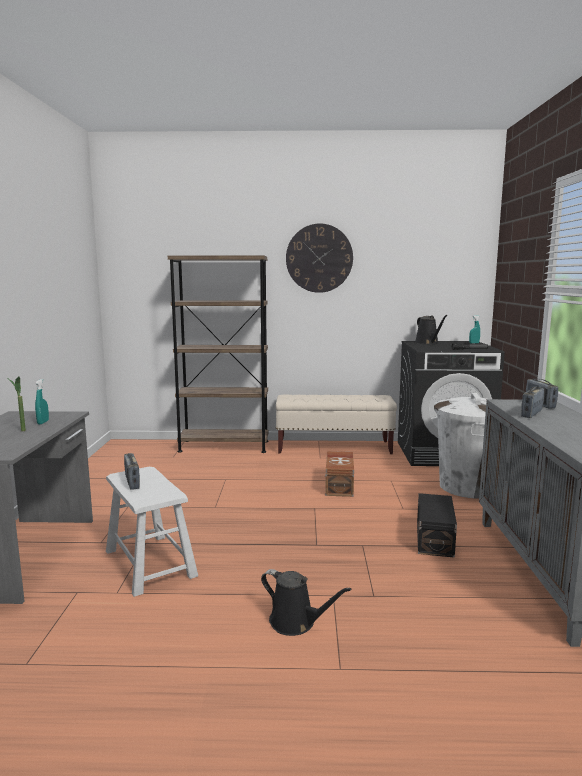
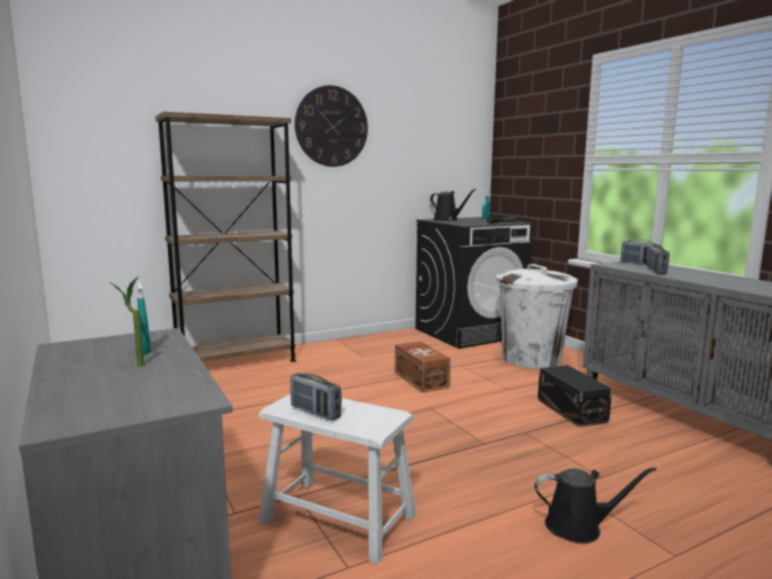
camera: 30 degrees left, 0 degrees up
beige bench [276,395,397,454] -> none

